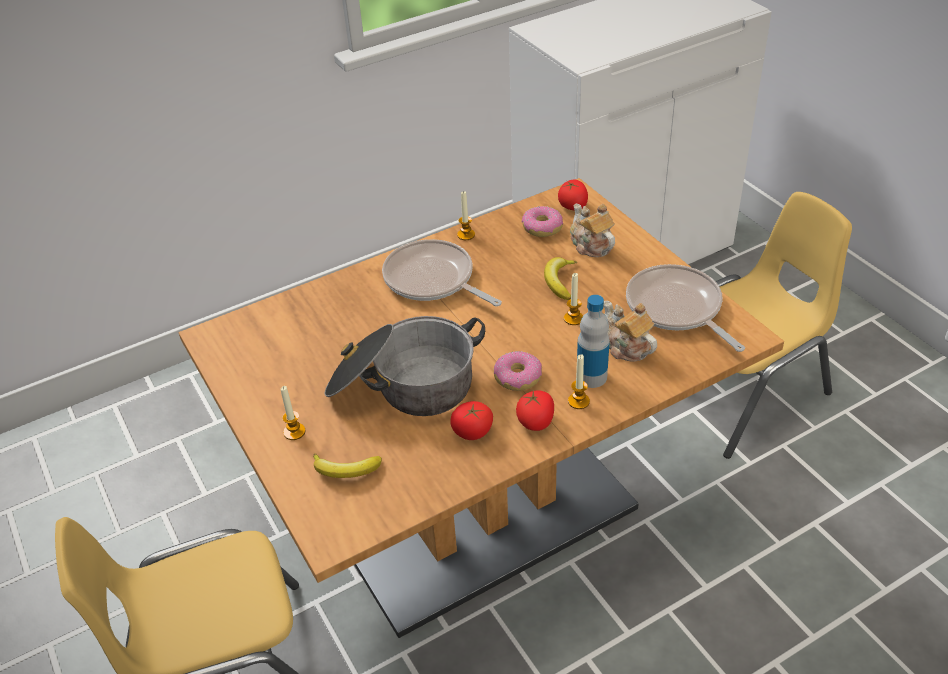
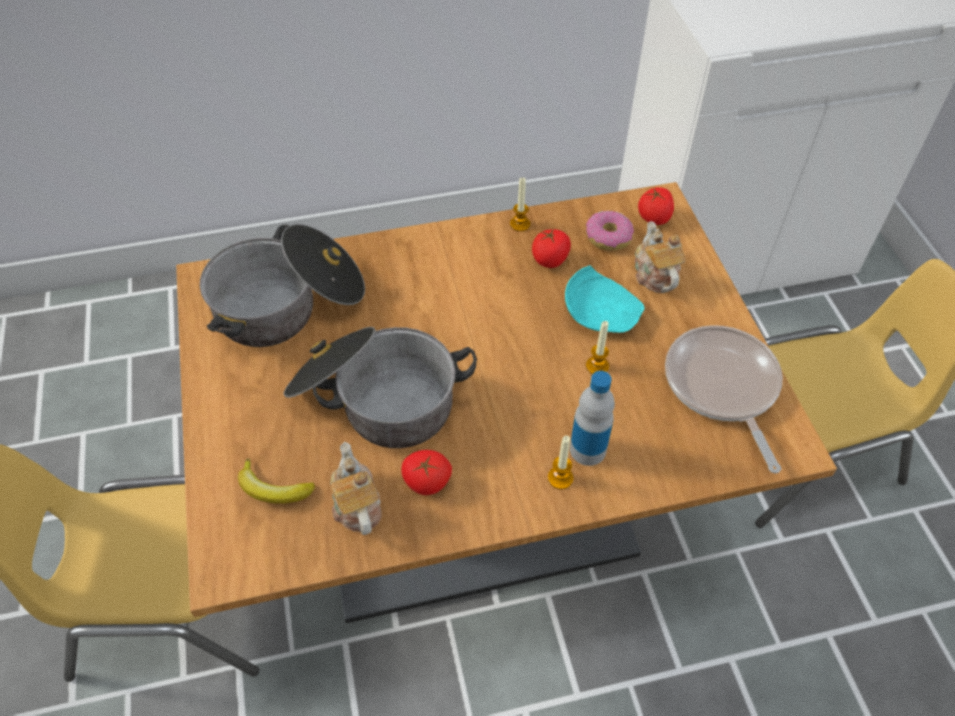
camera: 15 degrees right, 10 degrees up
candle [281,386,305,440] -> none
frying pan [382,239,502,307] -> none
donut [494,351,542,391] -> none
tomato [516,390,554,431] -> tomato moved to [532,228,571,268]
banana [544,257,577,300] -> turquoise plate [565,265,645,333]
teapot [604,301,657,362] -> teapot moved to [330,442,382,535]
none -> cooking pot [200,224,365,347]

